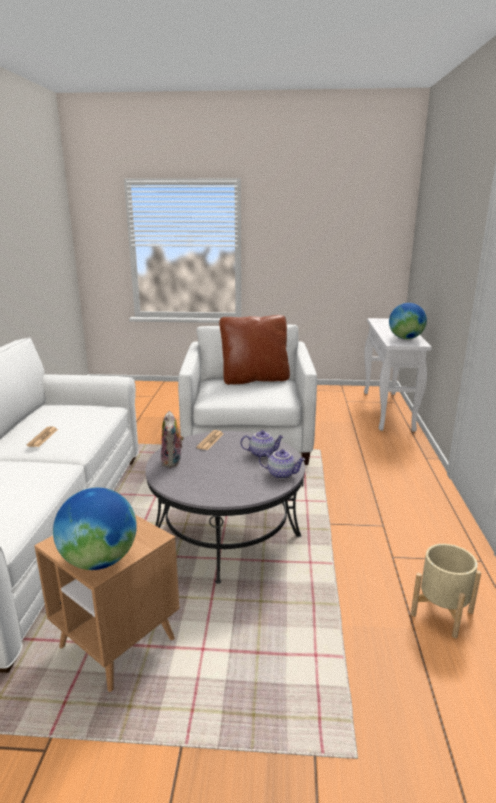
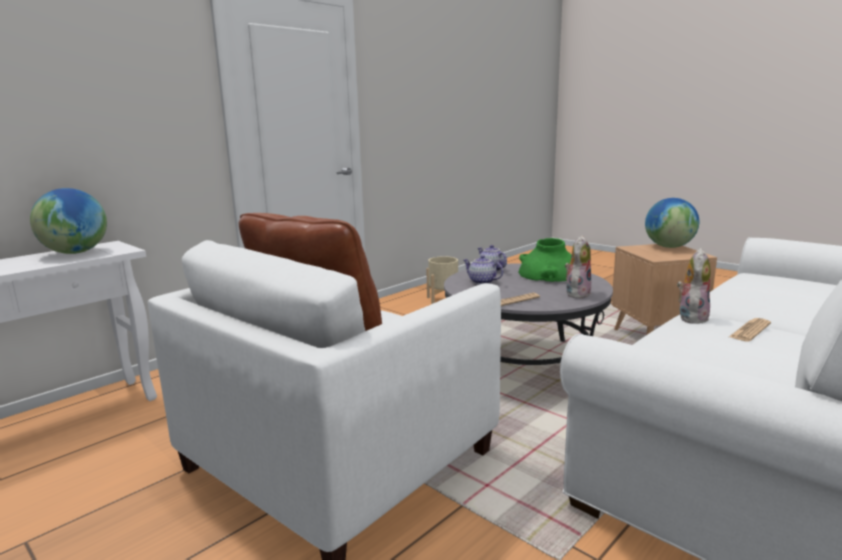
camera: 140 degrees left, 5 degrees down
none -> green vase [518,238,571,282]
none -> plush toy [677,248,710,324]

